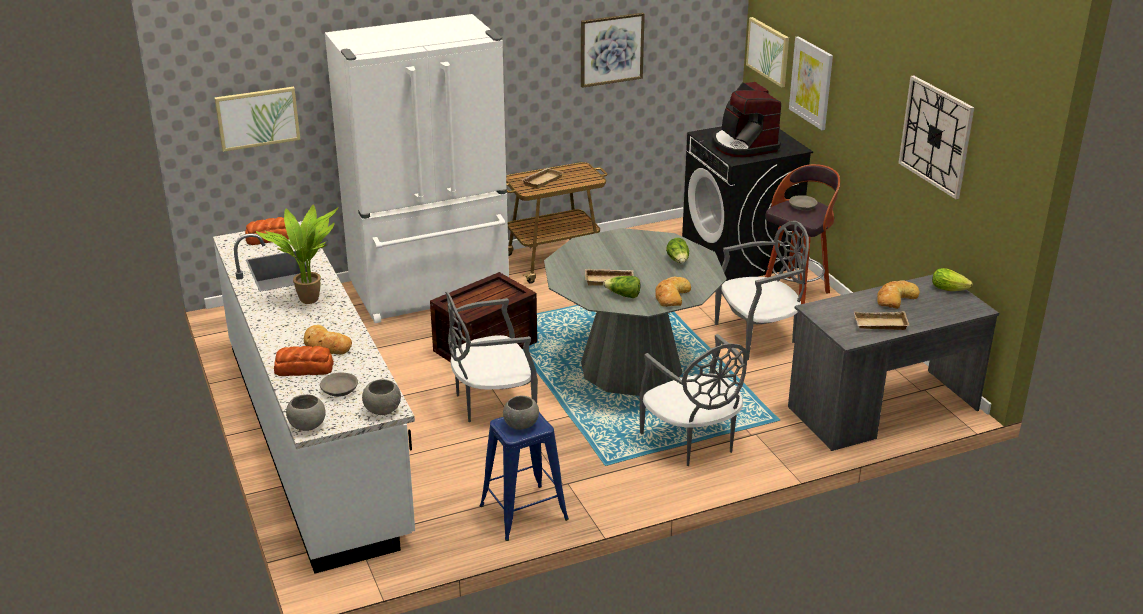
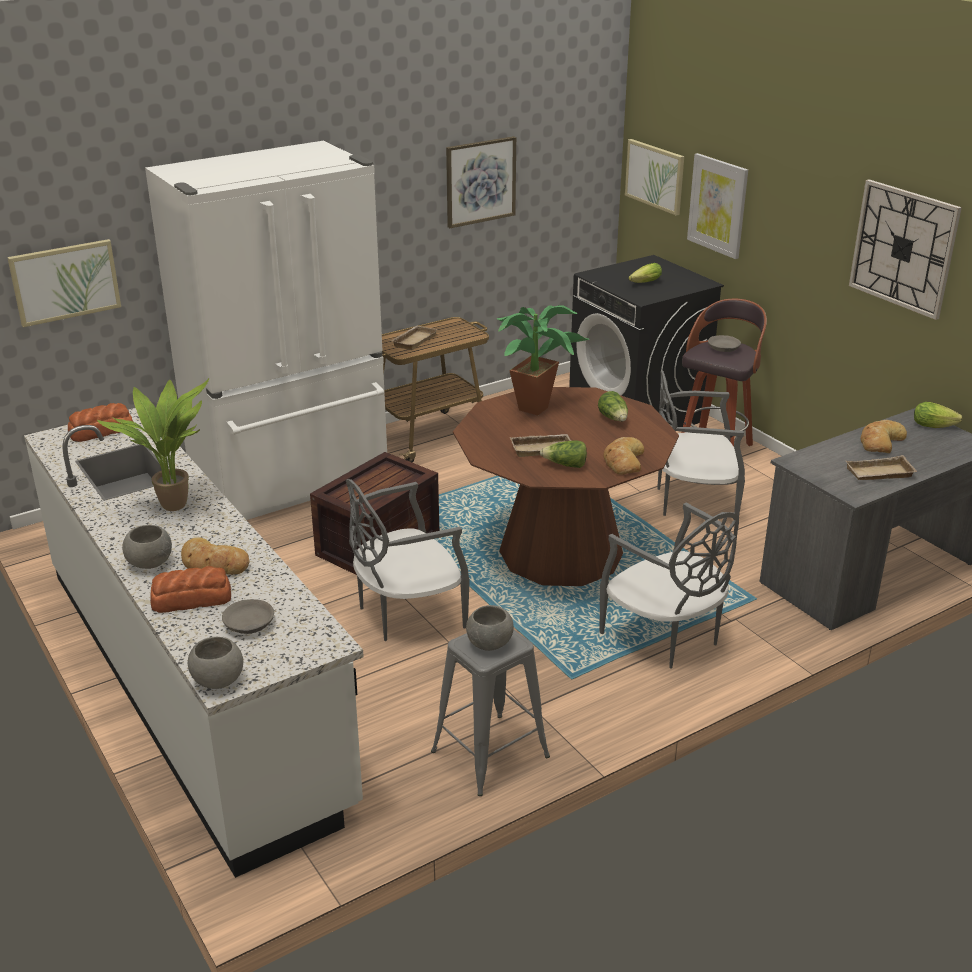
camera: 10 degrees left, 0 degrees up
grey bowl [362,379,401,415] -> grey bowl moved to [122,525,172,569]
blue stool [480,412,569,541] -> grey stool [431,630,550,796]
grey dining table [544,228,727,396] -> brown dining table [453,387,679,586]
coffee machine [712,82,781,157] -> lettuce [628,263,662,283]
grey chair [715,221,809,360] -> grey chair turned 150 degrees counterclockwise [657,371,745,516]
none -> potted plant [497,305,589,415]

